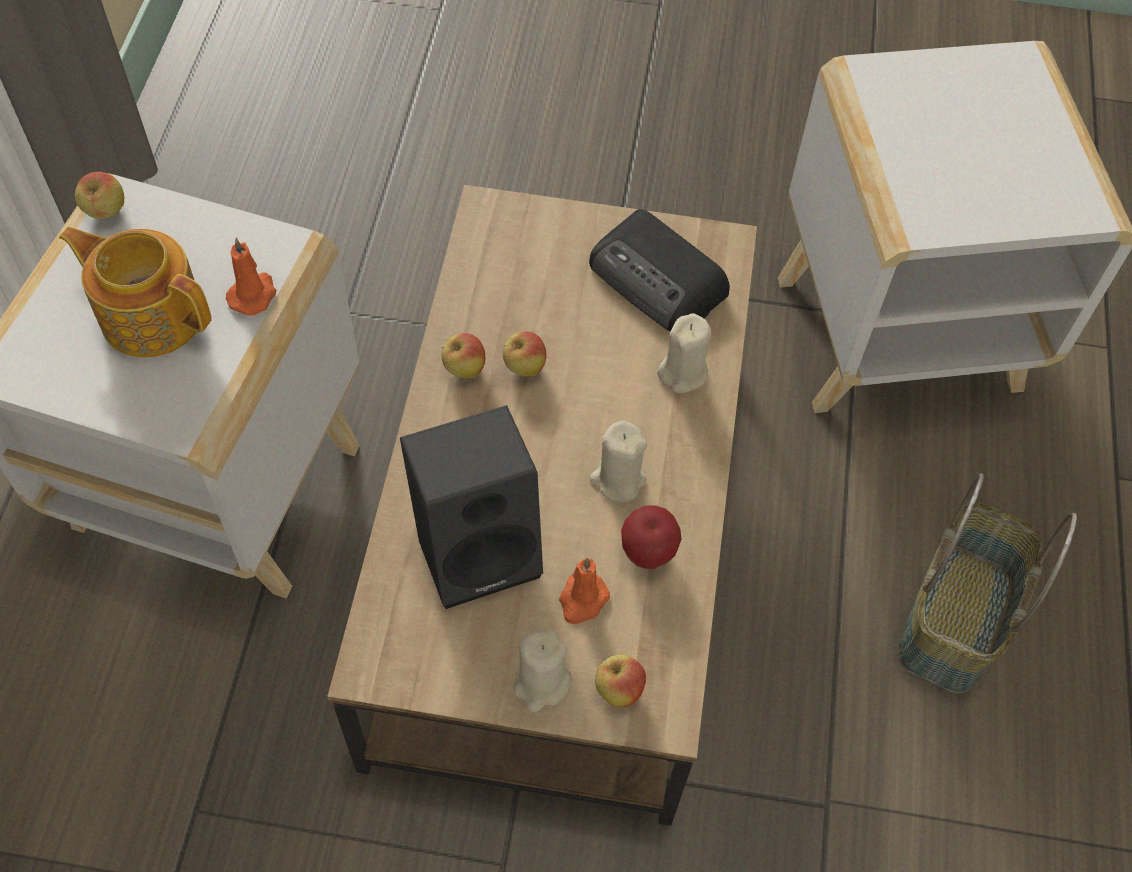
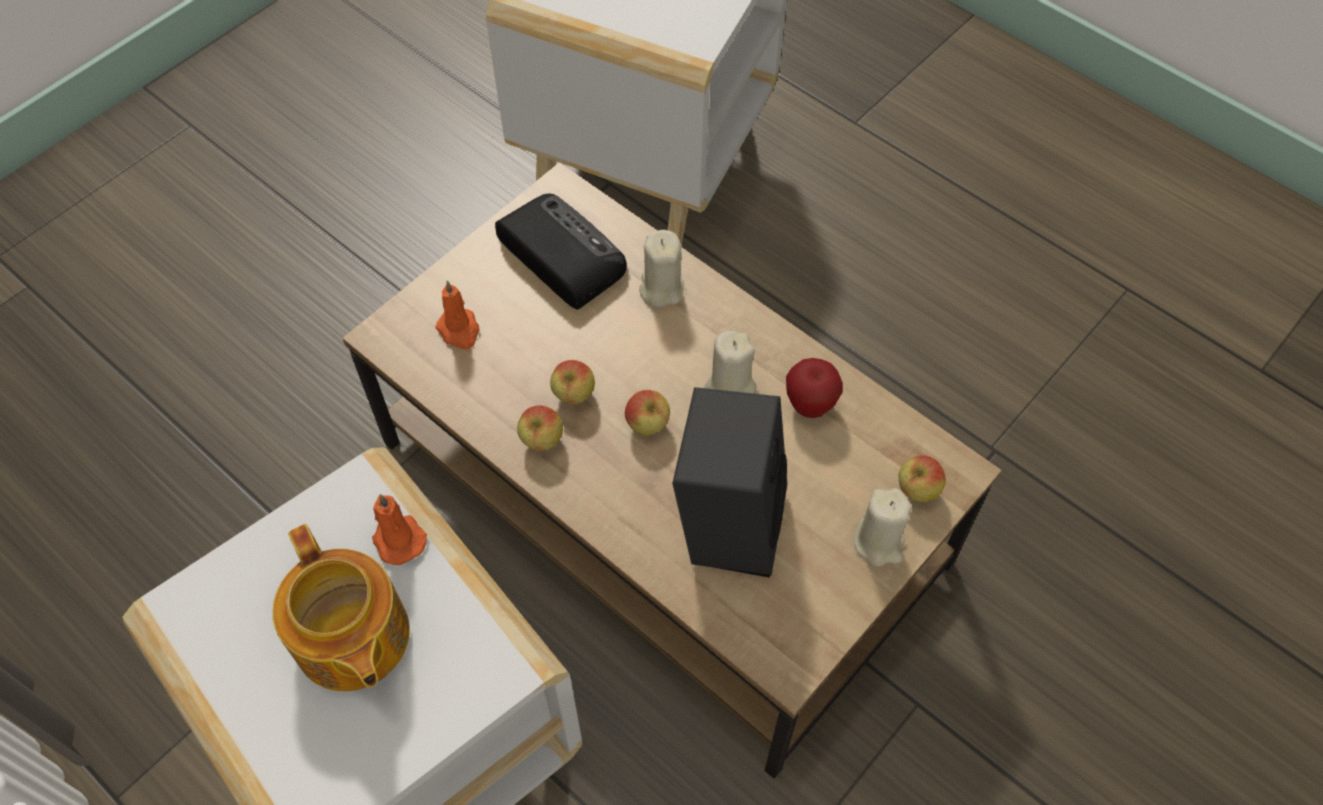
camera: 55 degrees left, 0 degrees up
teapot [59,227,212,357] -> teapot turned 90 degrees counterclockwise [273,524,410,691]
apple [75,172,124,219] -> apple moved to [625,390,670,436]
orange candle [559,557,610,624] -> orange candle moved to [435,281,480,350]
radio [589,209,730,331] -> radio turned 120 degrees counterclockwise [495,193,627,310]
basket [898,473,1077,693] -> none

